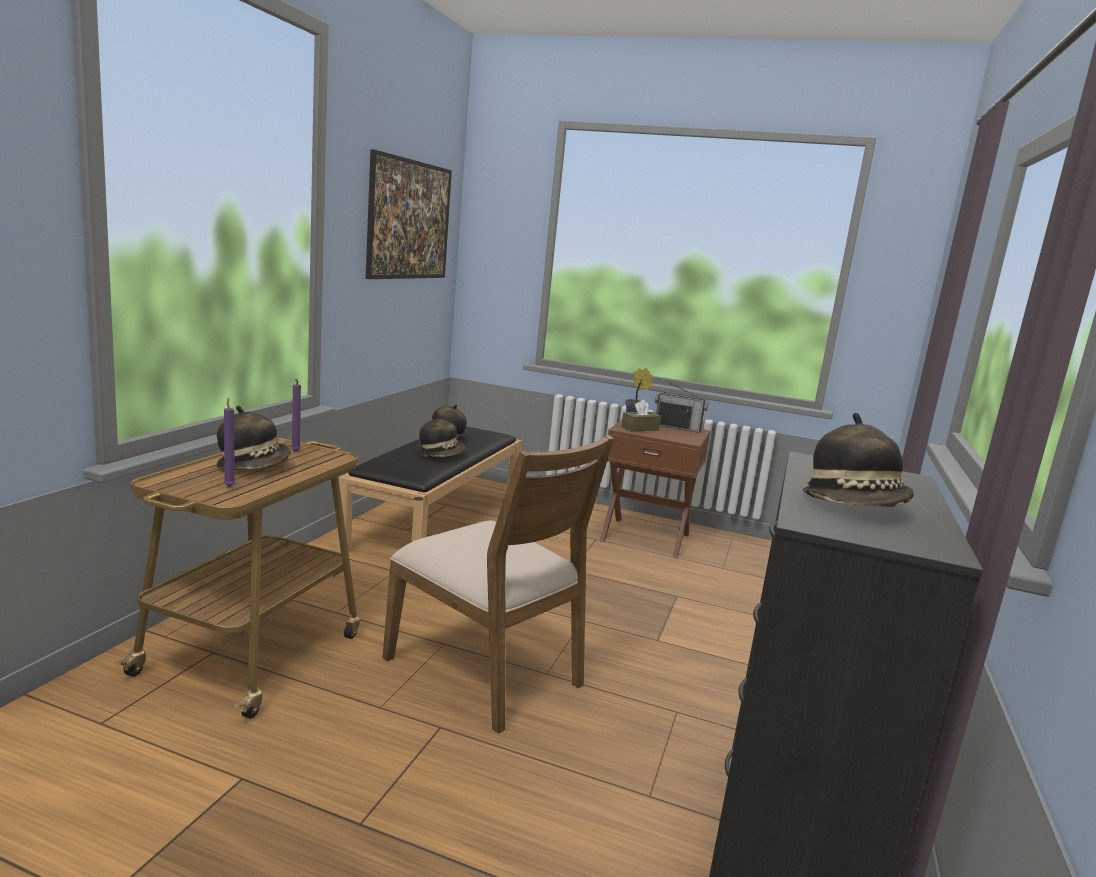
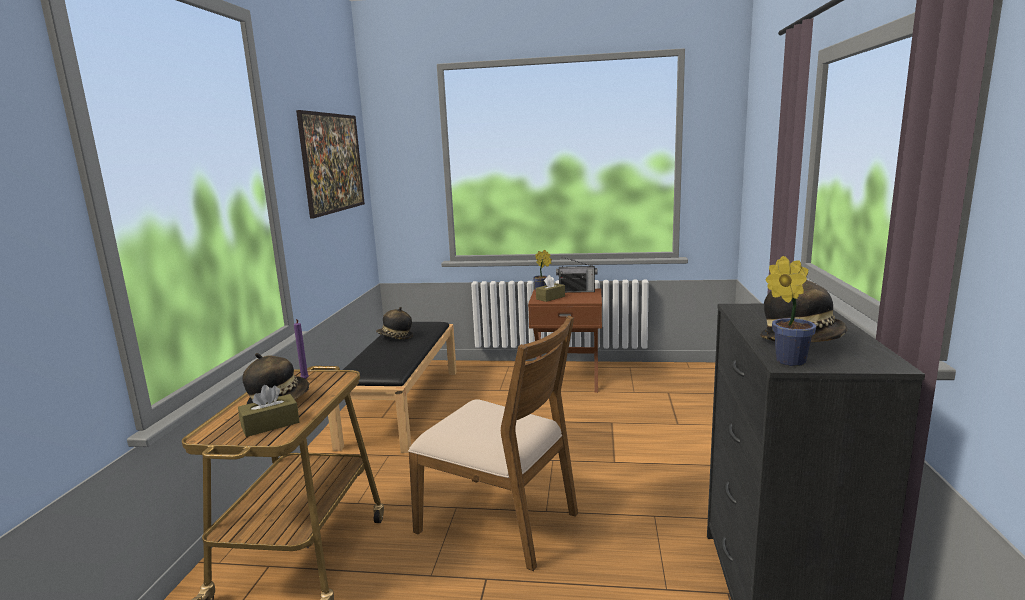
camera: 10 degrees left, 0 degrees up
purple candle [223,398,235,487] -> brown tissue box [238,385,300,437]
hat [418,415,465,457] -> none
none -> potted plant [766,256,816,366]

